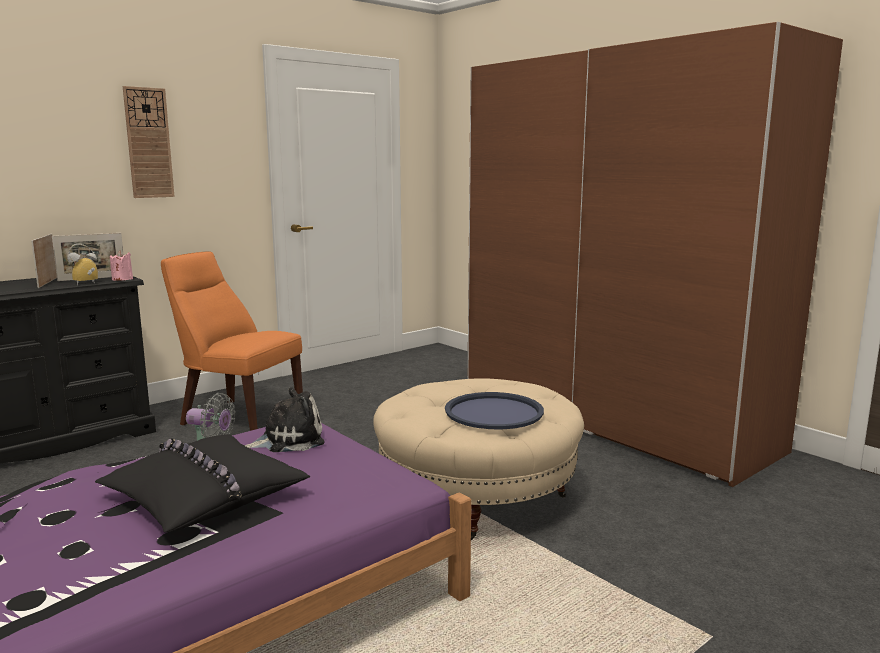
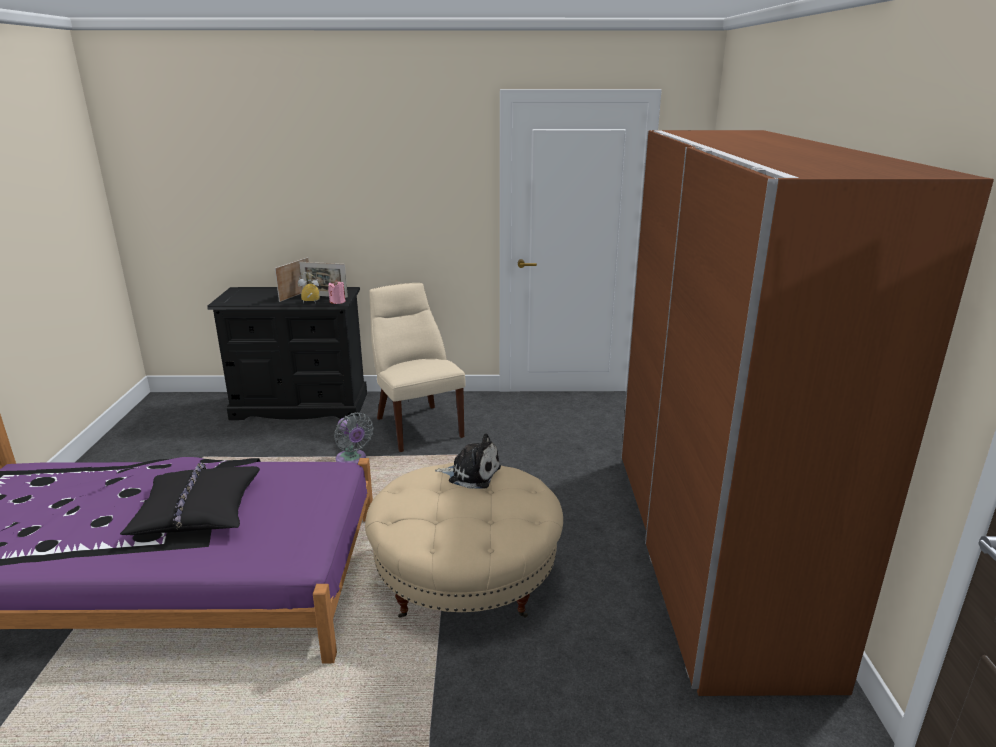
camera: 40 degrees right, 10 degrees up
wall clock [123,86,175,198] -> none
orange chair [161,252,303,431] -> beige chair [369,283,466,452]
plush toy [244,387,325,452] -> plush toy moved to [435,434,501,489]
blue tray [445,392,544,429] -> none

